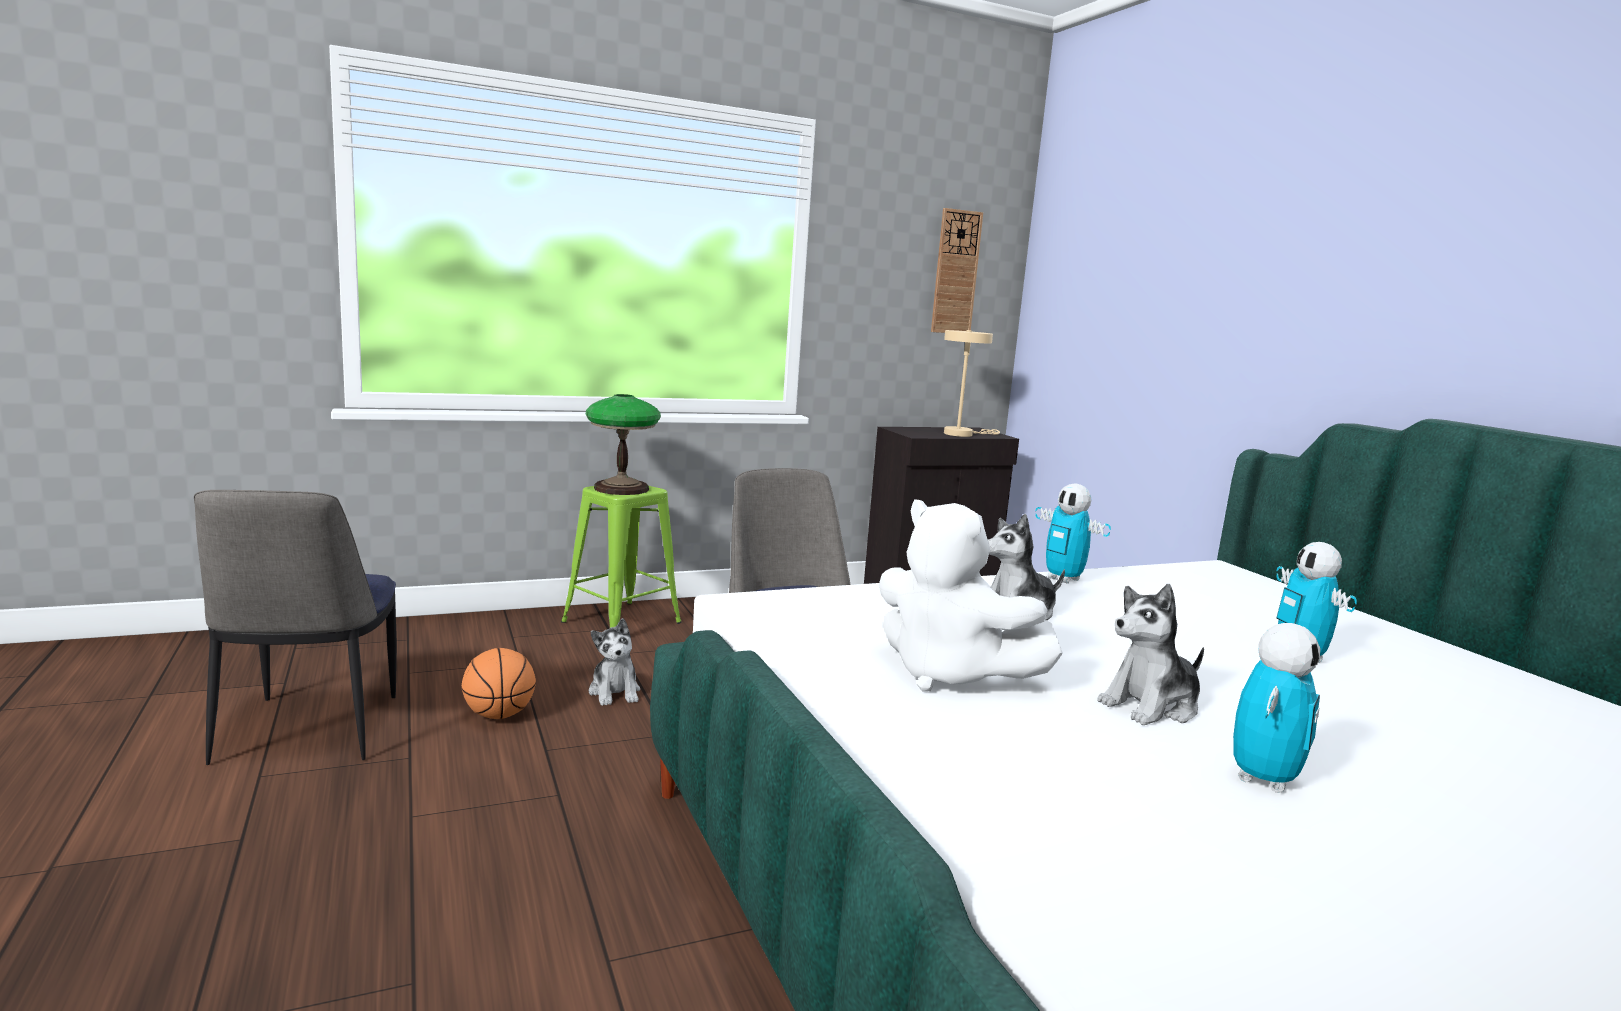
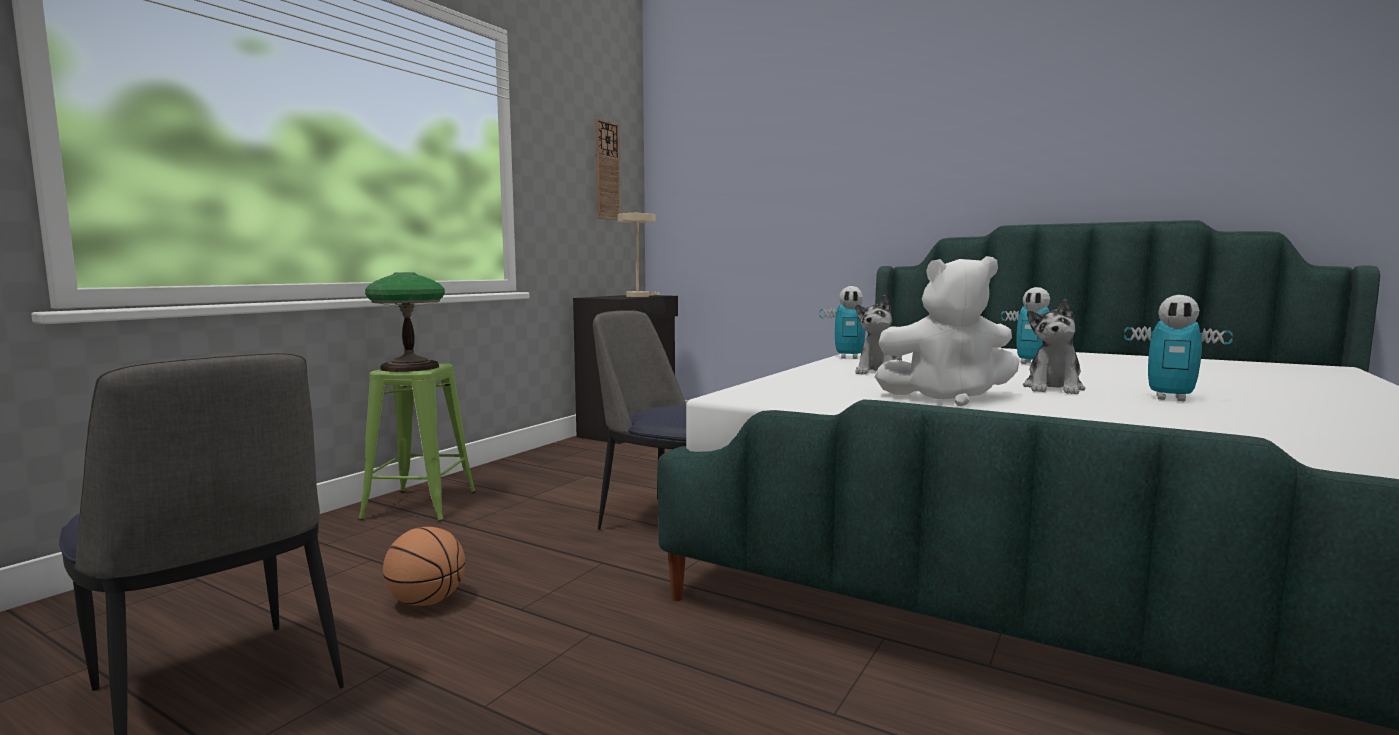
camera: 35 degrees left, 5 degrees down
plush toy [589,618,640,706] -> none
toy robot [1233,623,1321,793] -> toy robot turned 120 degrees clockwise [1124,295,1233,401]

